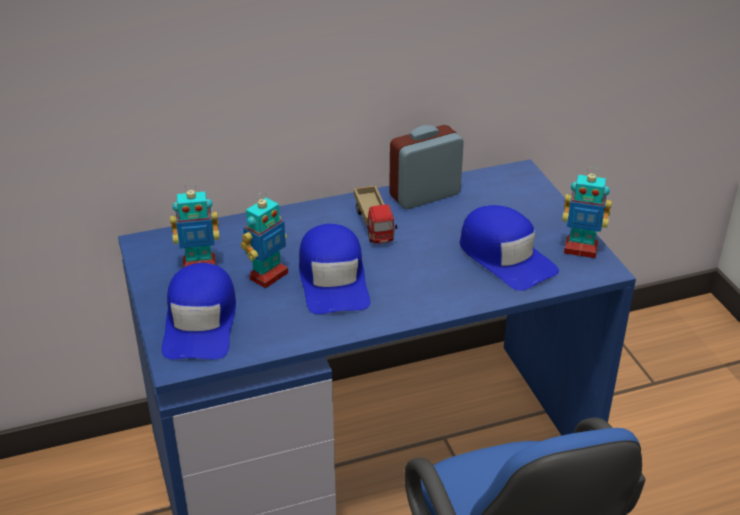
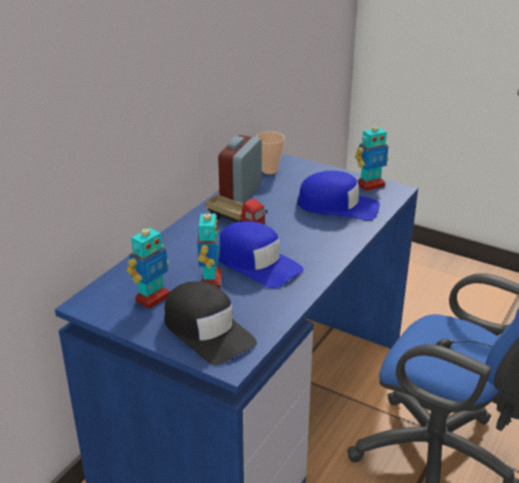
camera: 40 degrees left, 5 degrees down
blue cap [162,263,236,359] -> black cap [164,281,257,365]
none -> cup [256,132,285,174]

